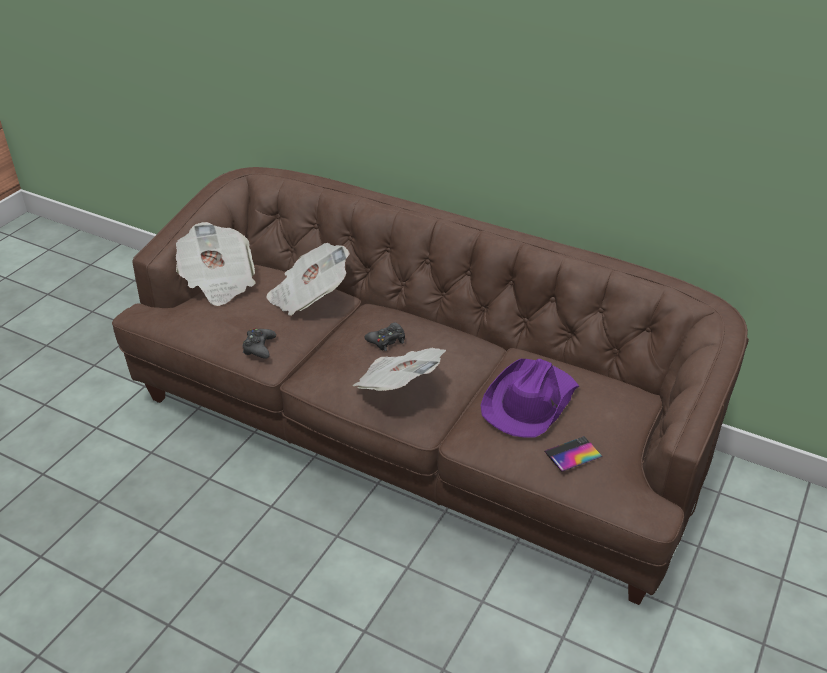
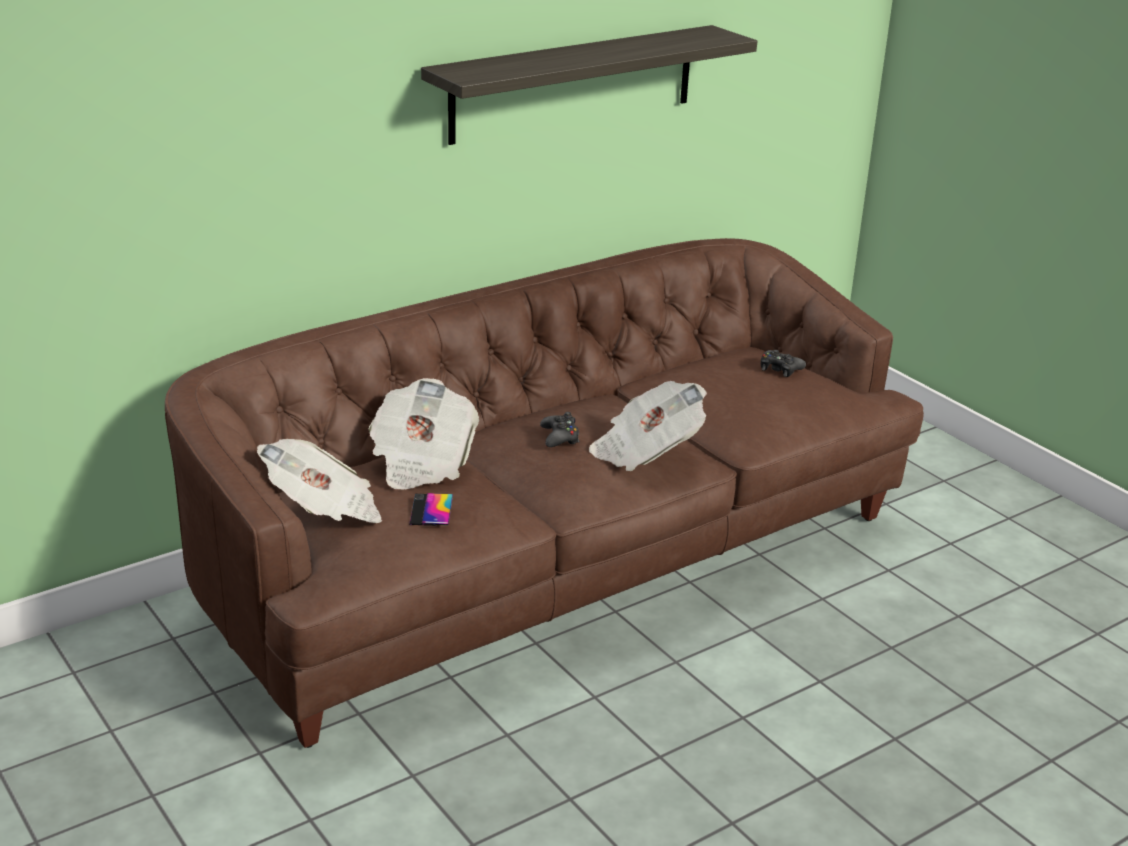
camera: 65 degrees left, 10 degrees down
black game controller [243,328,276,359] -> black game controller moved to [761,350,806,377]
purple hat [481,359,579,438] -> none
phone [544,436,602,472] -> phone moved to [409,493,453,526]
none -> shelf [421,25,757,145]

